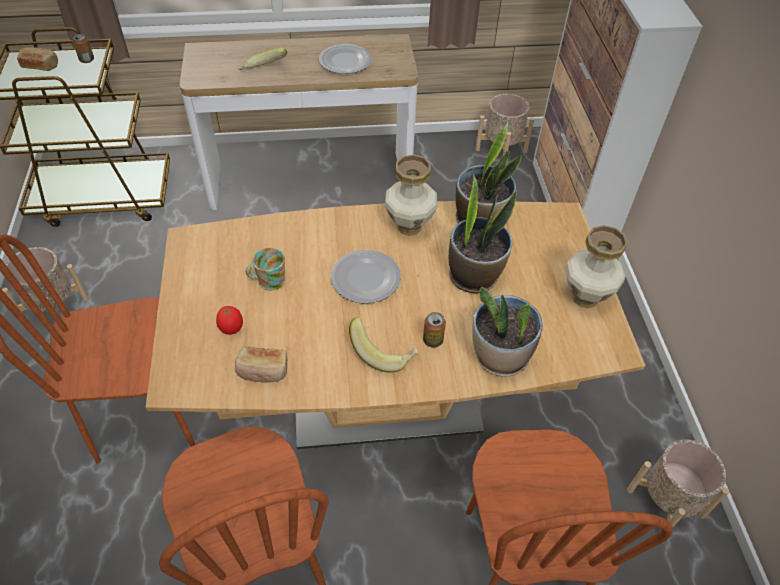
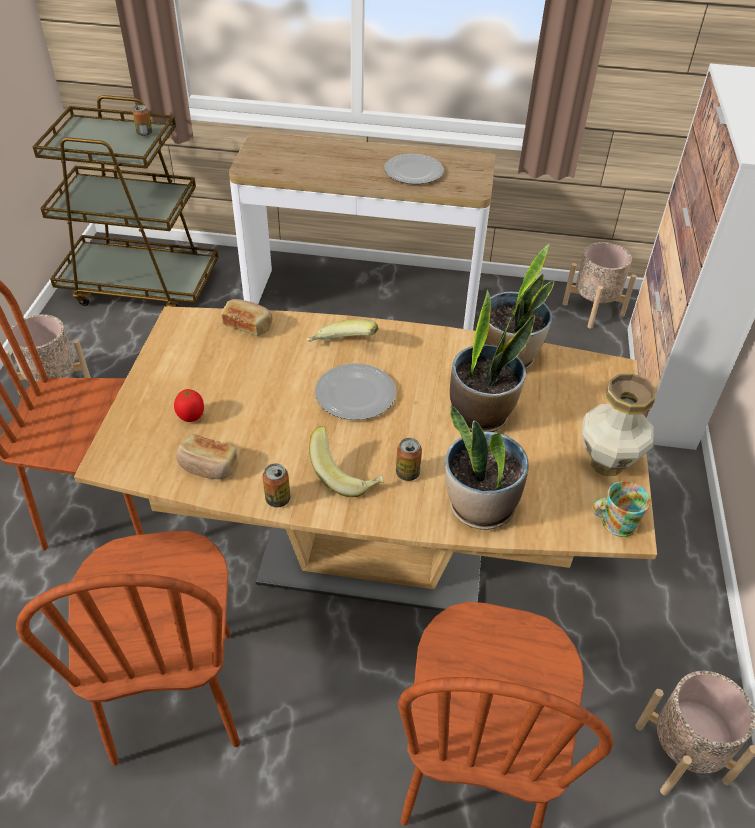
camera: 15 degrees right, 5 degrees down
bread [17,47,58,71] -> bread moved to [221,299,272,336]
banana [238,47,287,70] -> banana moved to [306,319,378,342]
mug [246,248,285,290] -> mug moved to [592,481,651,537]
vase [385,154,437,236] -> none
none -> can [263,463,290,507]

